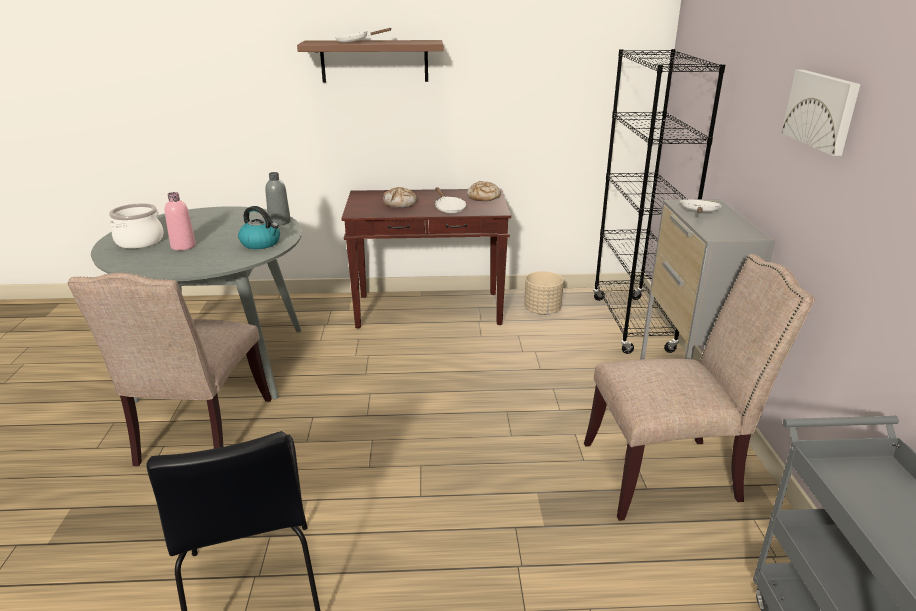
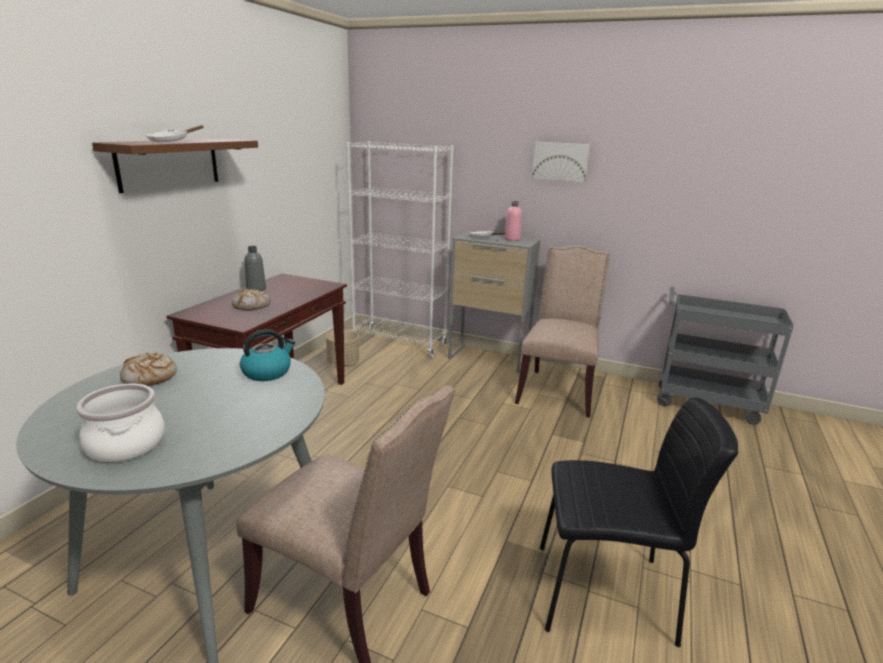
camera: 65 degrees left, 5 degrees down
pink bottle [165,192,196,250] -> pink bottle moved to [504,201,522,241]
grey bottle [265,172,291,225] -> grey bottle moved to [244,246,266,291]
white frying pan [435,187,466,213] -> none
bread [467,181,501,201] -> bread moved to [120,352,177,386]
black bookcase [593,49,725,354] -> white bookcase [346,141,454,358]

